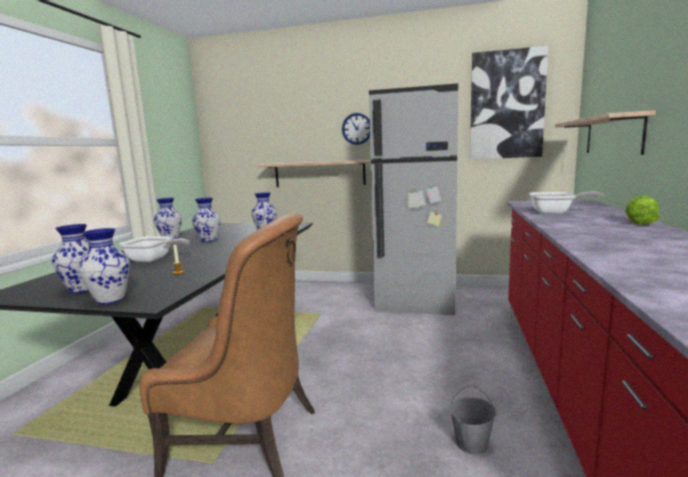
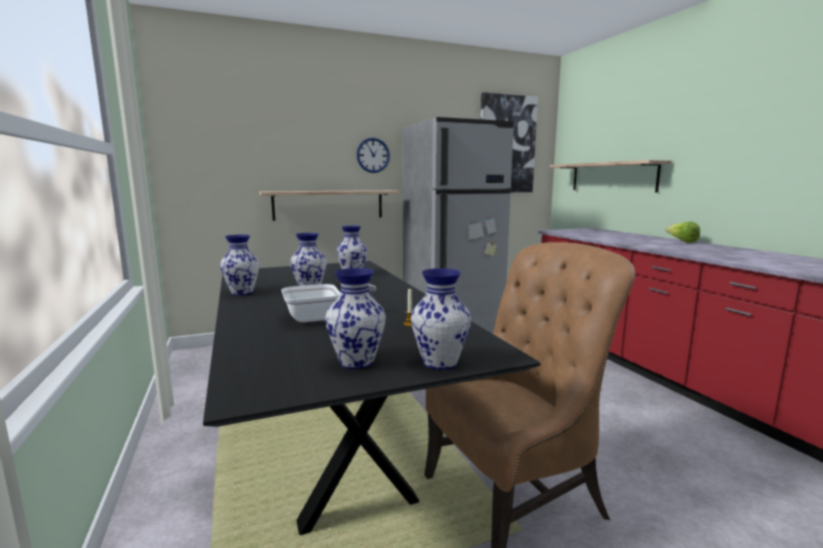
camera: 35 degrees left, 0 degrees up
grey bucket [449,385,496,455] -> none
frying pan [529,192,604,214] -> none

